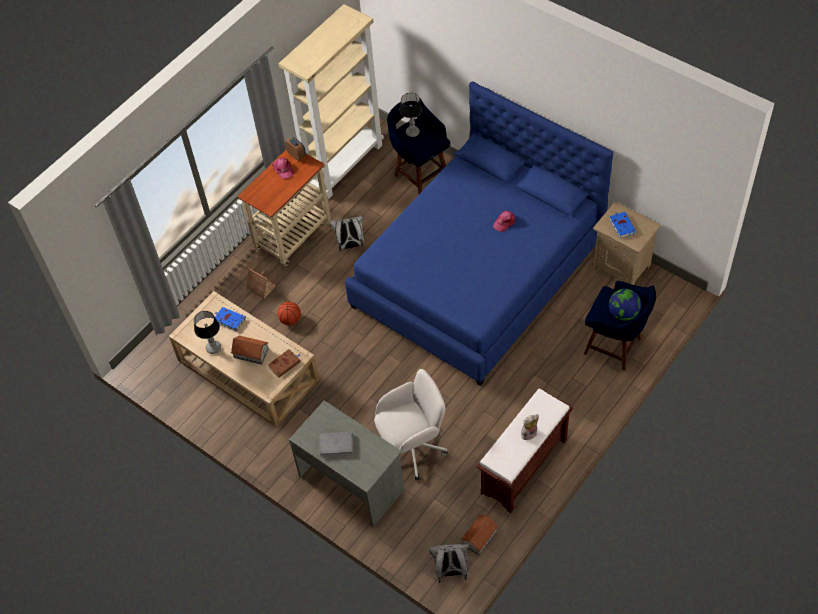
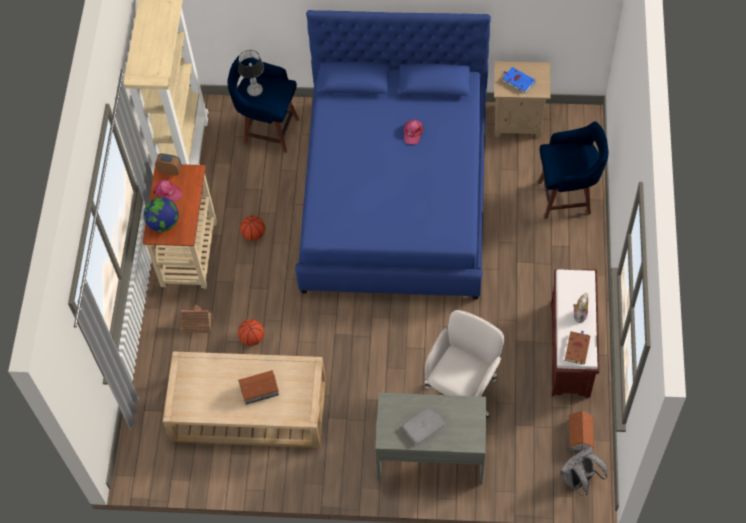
camera: 35 degrees left, 5 degrees up
table lamp [194,311,221,354] -> none
blue book [213,307,246,331] -> none
brown book [268,349,301,378] -> brown book moved to [565,330,590,365]
white backpack [329,216,364,251] -> basketball [240,216,265,241]
globe [609,289,641,321] -> globe moved to [144,197,179,232]

